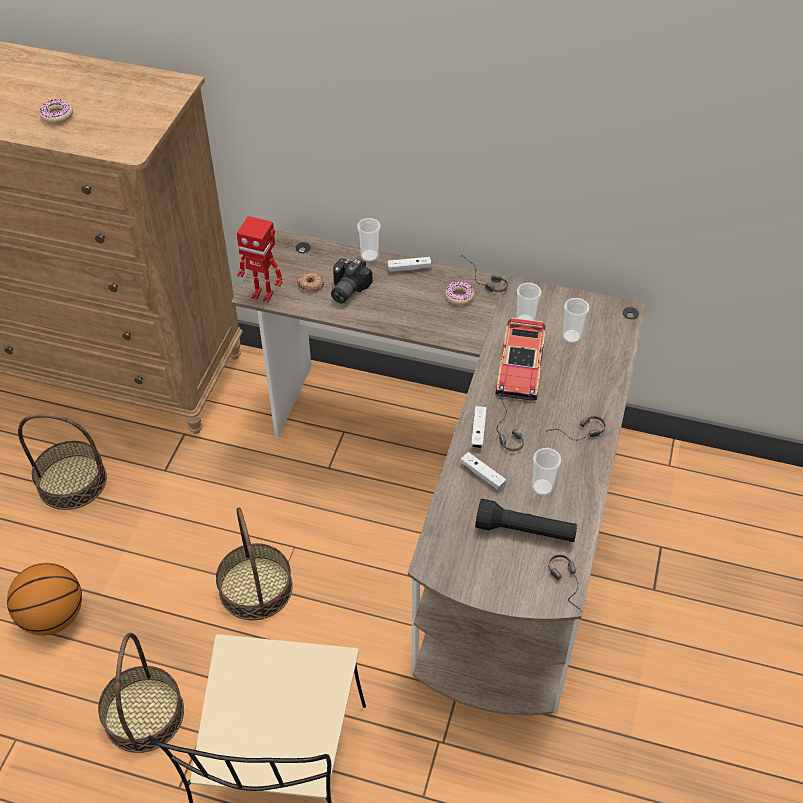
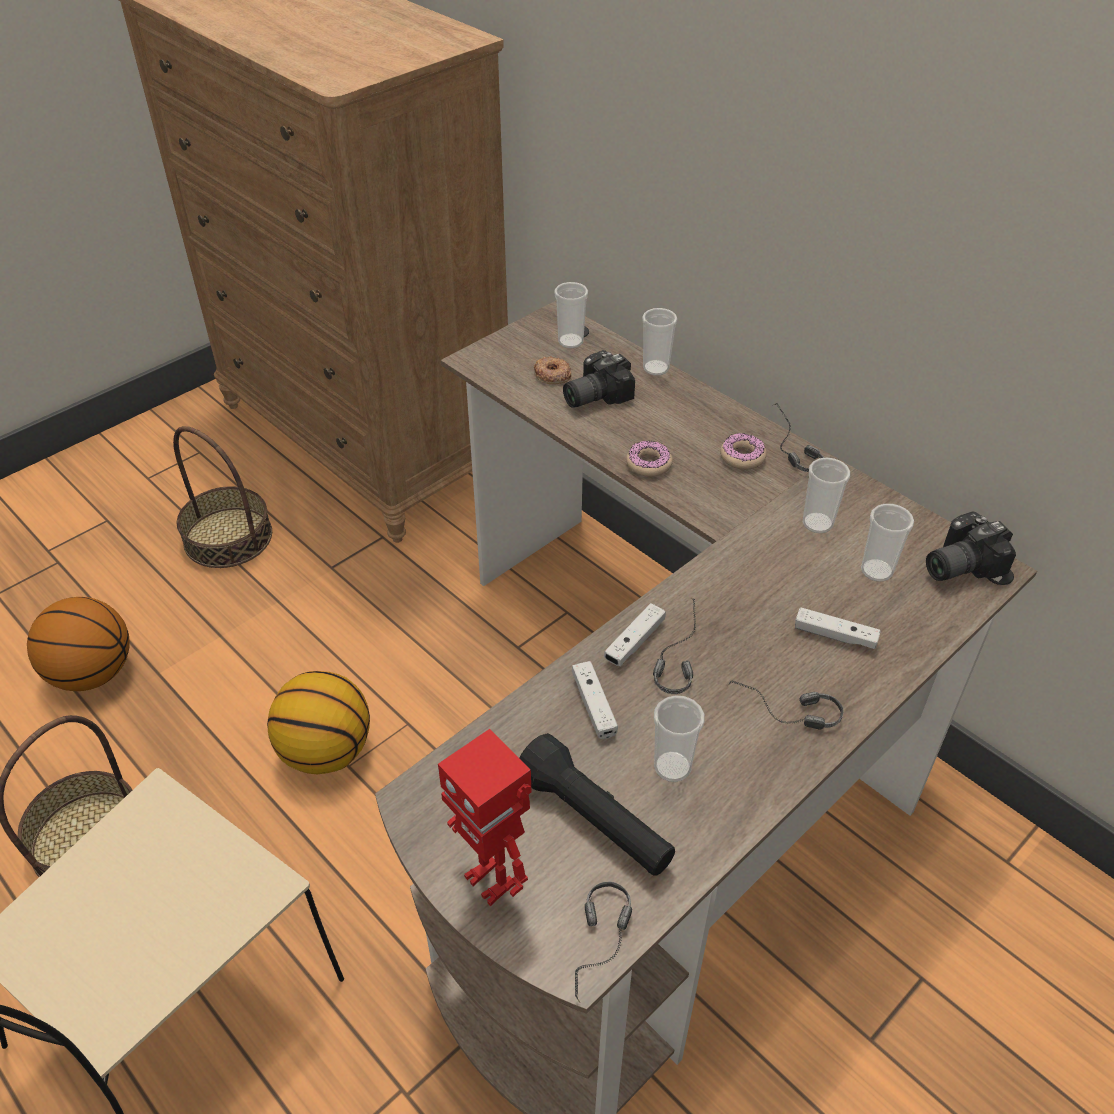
camera: 30 degrees right, 5 degrees down
donut [40,99,73,124] -> donut moved to [626,441,673,477]
basket [216,507,293,620] -> basketball [267,671,370,774]
toy robot [236,216,282,303] -> toy robot moved to [438,729,531,906]
white game controller [388,257,431,272] -> white game controller moved to [795,607,881,649]
toy car [495,318,546,401] -> none
none -> cup [554,282,588,348]
none -> camera [926,511,1016,581]

